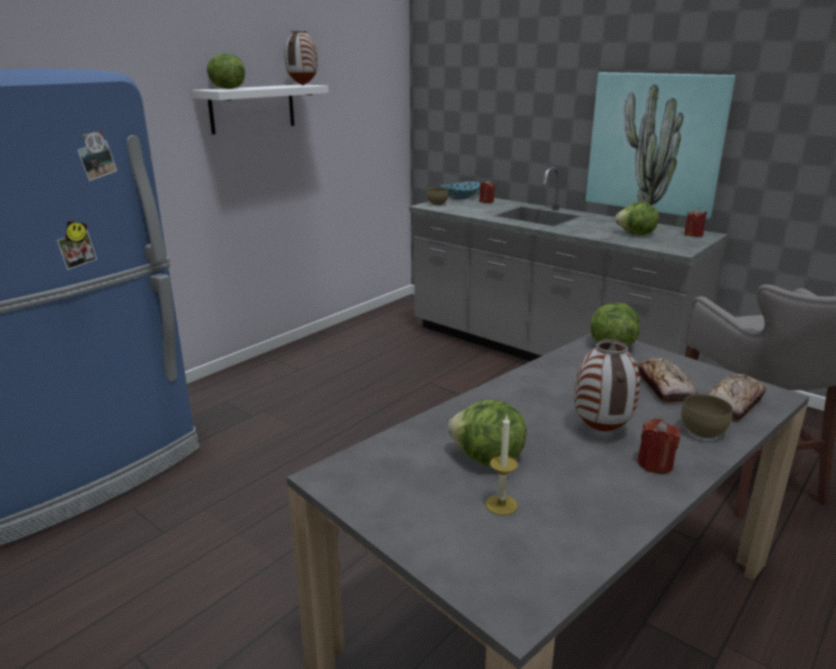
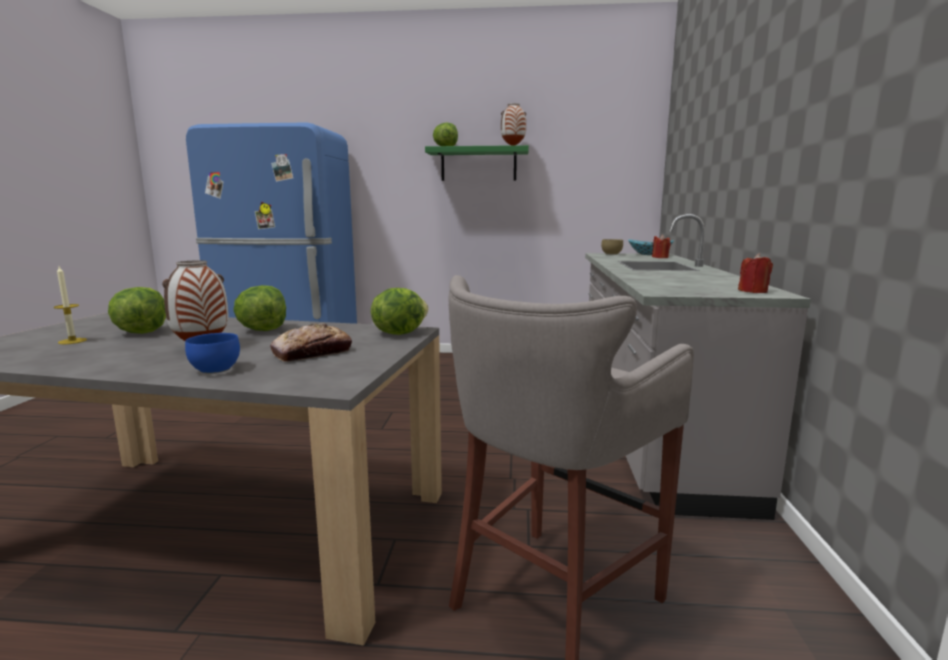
camera: 55 degrees right, 10 degrees down
white shelf [192,84,329,134] -> green shelf [425,145,529,181]
picture [586,72,736,219] -> none
lettuce [615,202,659,235] -> lettuce moved to [234,285,286,331]
red candle [637,418,680,474] -> none
brown bowl [681,394,733,439] -> blue bowl [185,333,240,374]
bread [707,374,766,420] -> none

